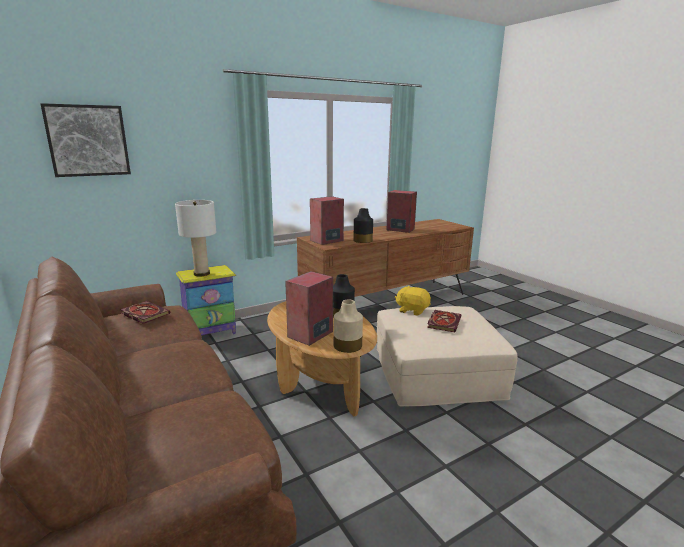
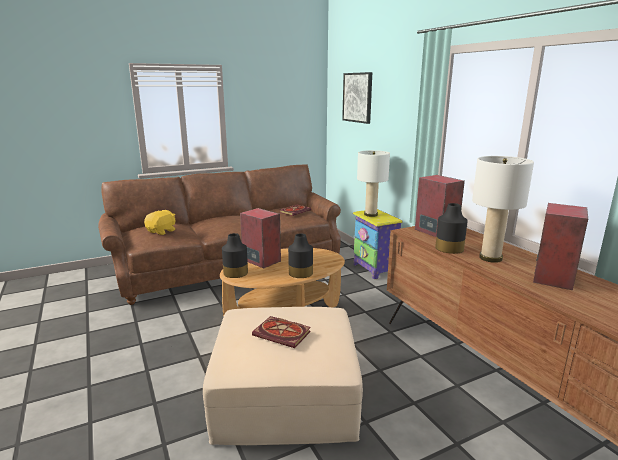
camera: 95 degrees right, 0 degrees up
beige vase [334,299,363,353] -> black vase [222,233,248,278]
yellow plush toy [395,286,431,316] -> yellow plush toy moved to [144,210,176,235]
none -> white table lamp [472,156,534,263]

